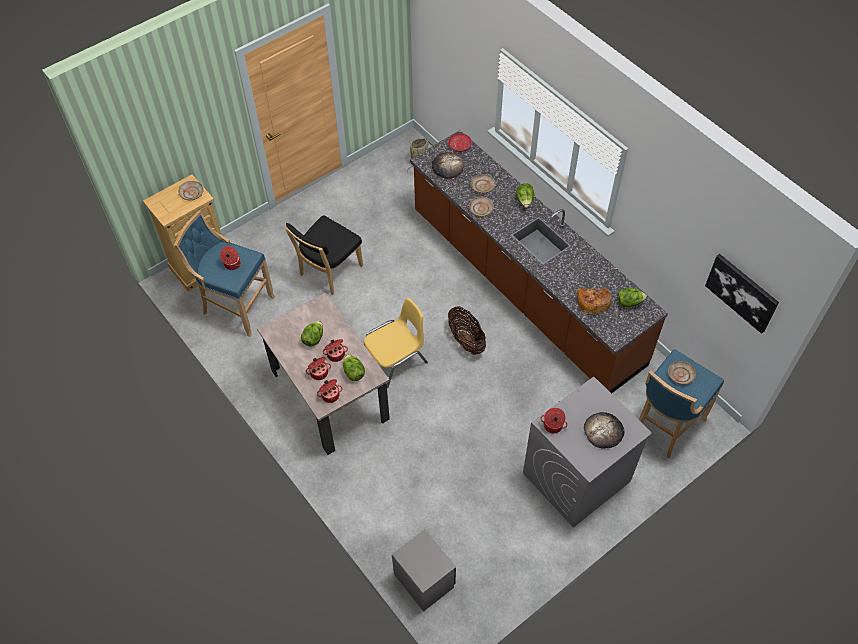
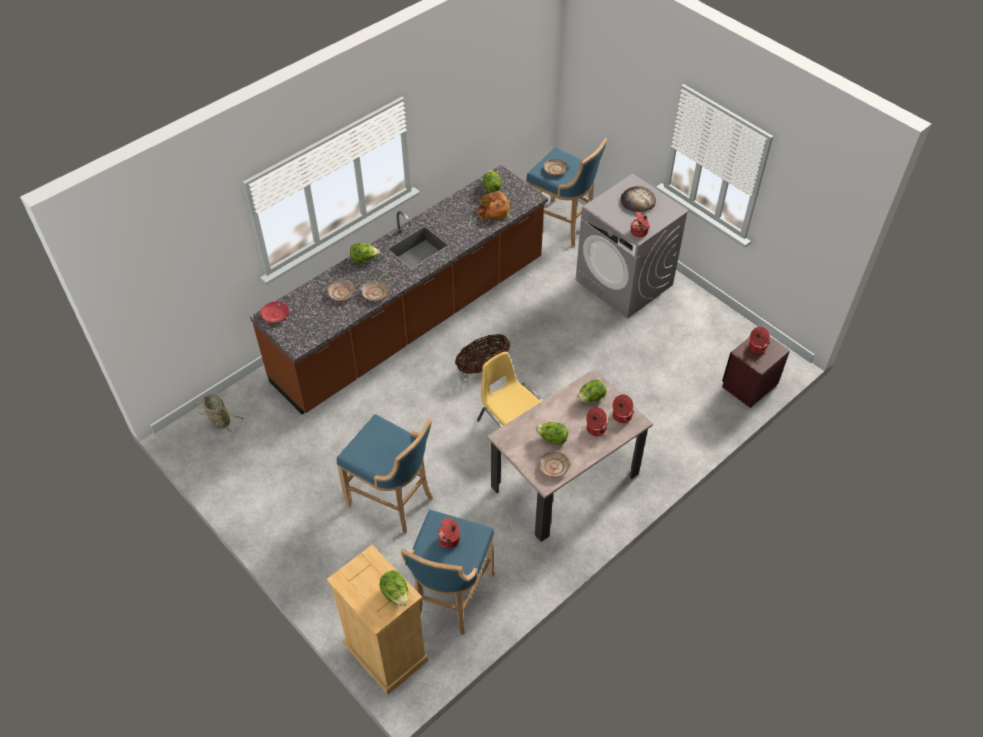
camera: 95 degrees left, 5 degrees down
beige plate [178,181,204,200] -> beige plate moved to [539,451,570,477]
black chair [285,216,363,295] -> blue stool [337,414,433,533]
cooking pot [323,339,348,362] -> cooking pot moved to [749,327,769,353]
grey nightstand [392,529,456,612] -> brown nightstand [722,336,790,408]
bread [432,152,464,179] -> none
picture [705,254,779,334] -> none
none -> lettuce [380,570,408,606]

